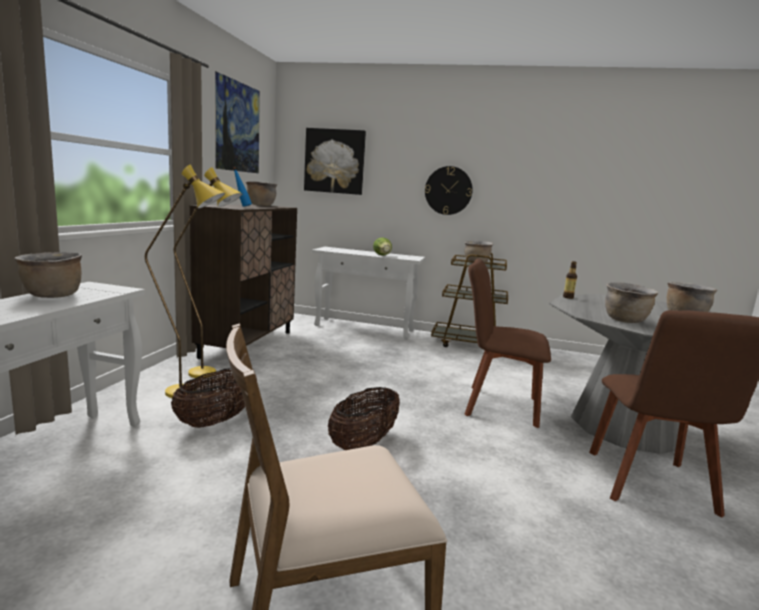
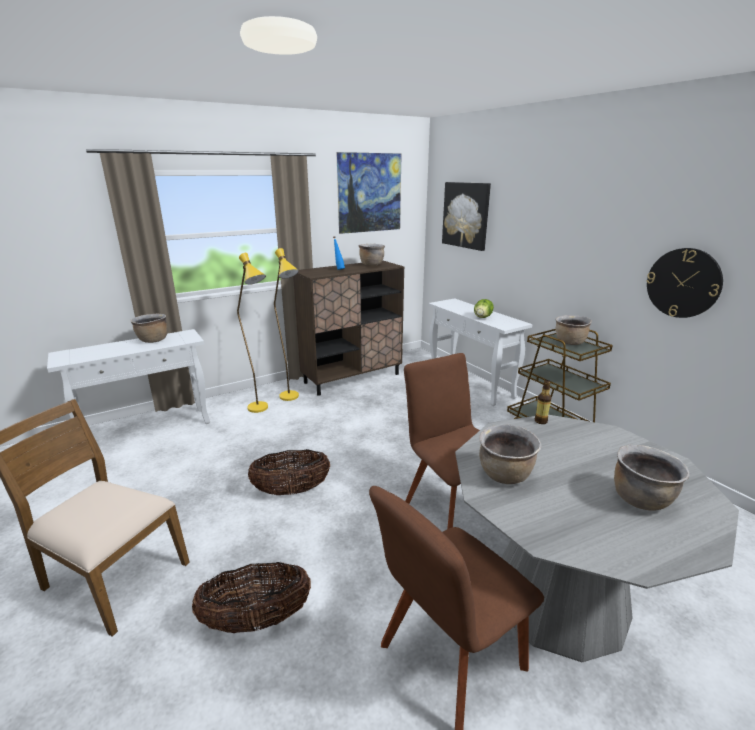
camera: 45 degrees right, 10 degrees up
basket [171,368,257,428] -> basket moved to [192,562,311,633]
wall clock [425,166,473,215] -> wall clock moved to [646,248,723,318]

